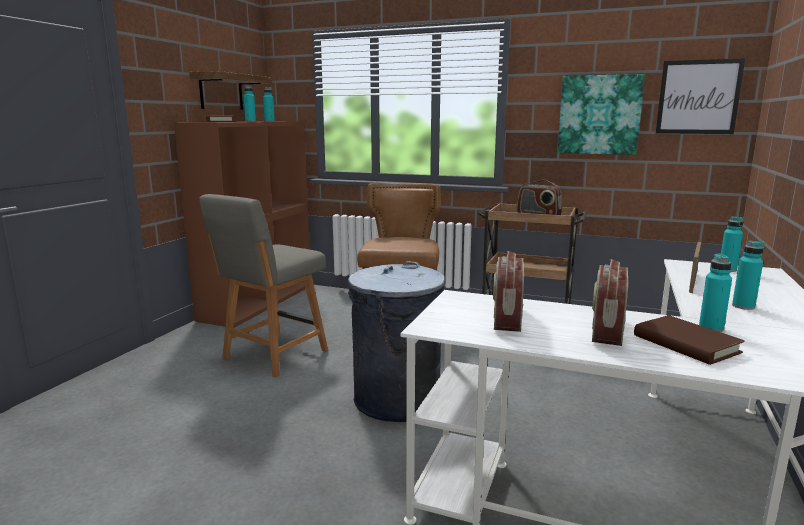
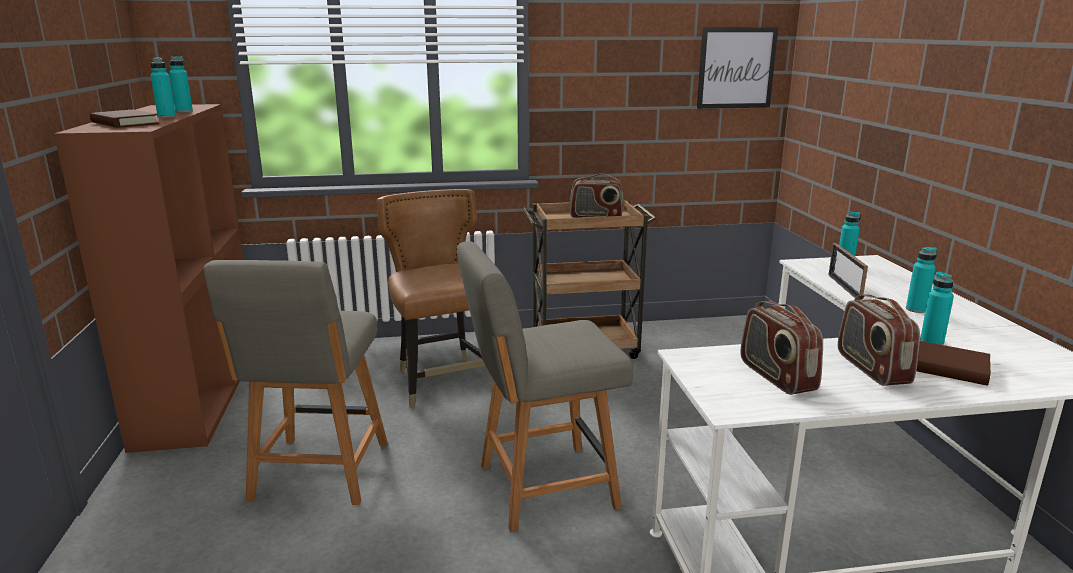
camera: 30 degrees left, 5 degrees up
shelf [189,71,272,110] -> none
grey trash can [347,261,445,422] -> grey chair [457,241,633,532]
picture [557,74,645,155] -> none

